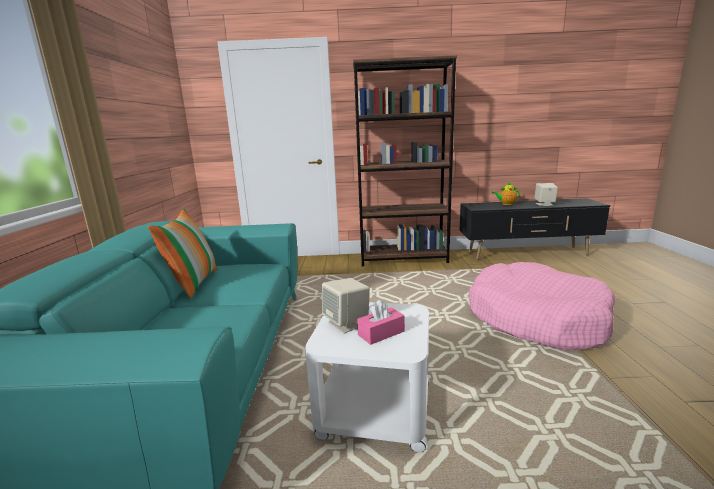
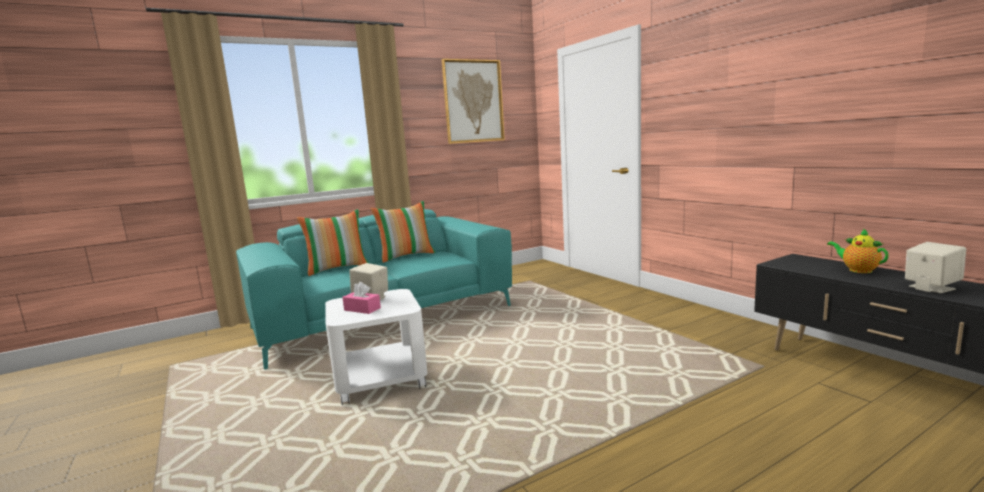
camera: 60 degrees right, 5 degrees down
brown bookcase [353,55,457,266] -> none
pink dog bed [469,262,615,351] -> none
none -> pillow [297,209,368,276]
none -> picture [441,59,505,144]

